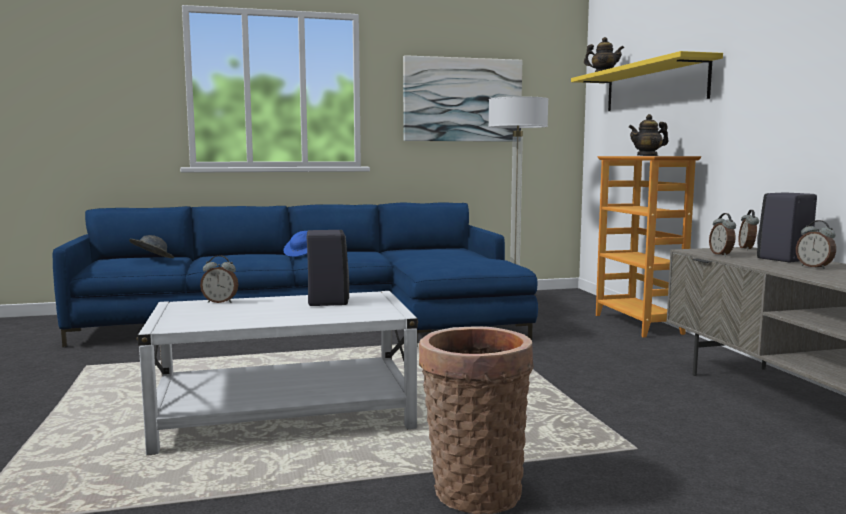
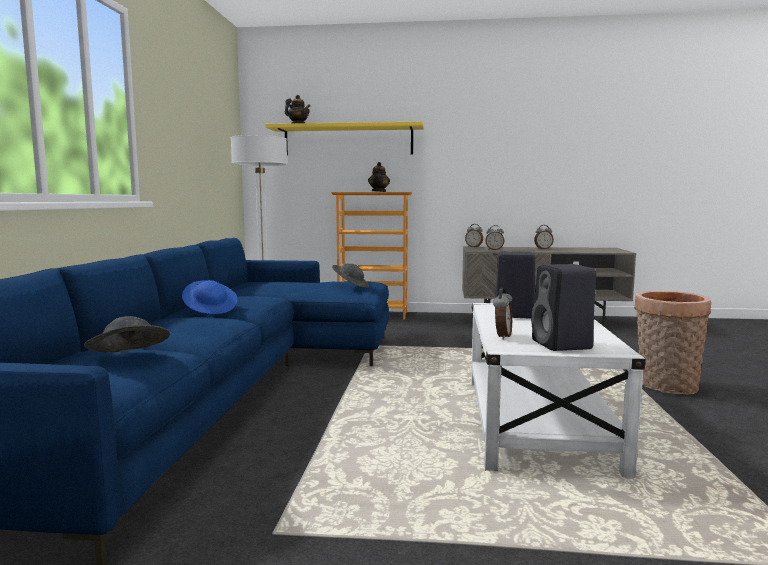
camera: 70 degrees left, 0 degrees up
picture [403,55,522,142] -> none
black speaker [757,192,817,262] -> black speaker moved to [531,264,596,351]
none -> grey hat [332,264,369,288]

